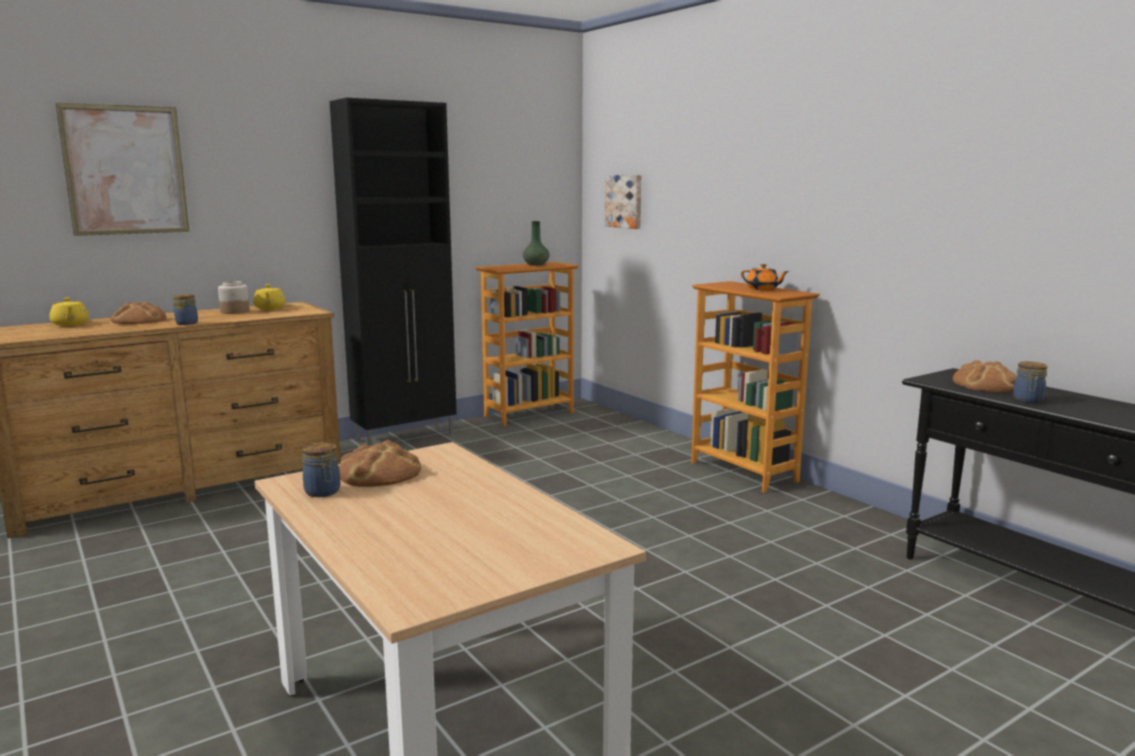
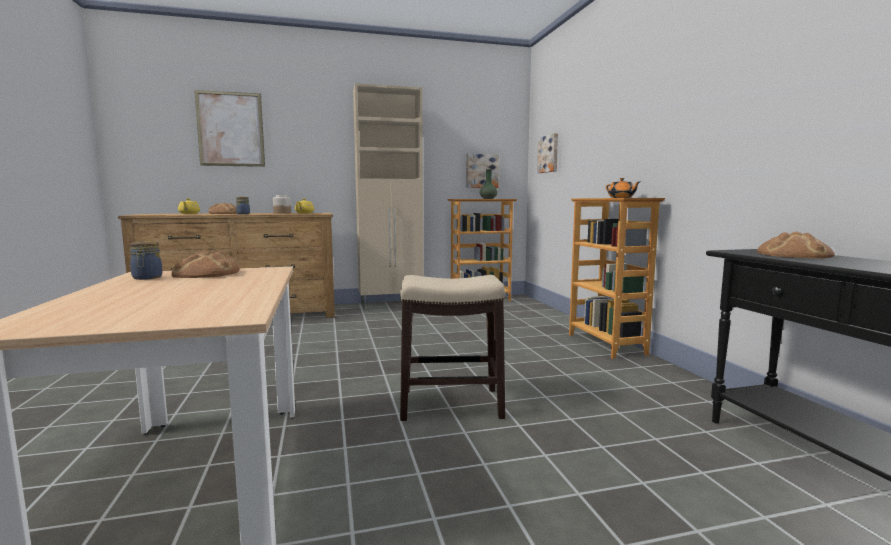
camera: 20 degrees right, 5 degrees down
black cabinet [330,98,457,446] -> beige cabinet [353,83,424,309]
jar [1013,361,1048,403] -> none
none -> stool [400,275,505,421]
none -> picture [466,154,499,188]

